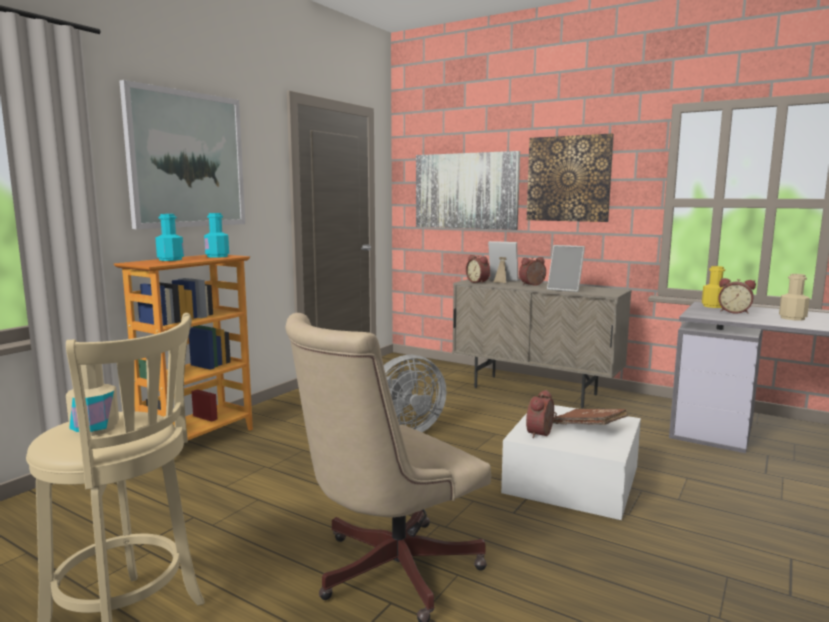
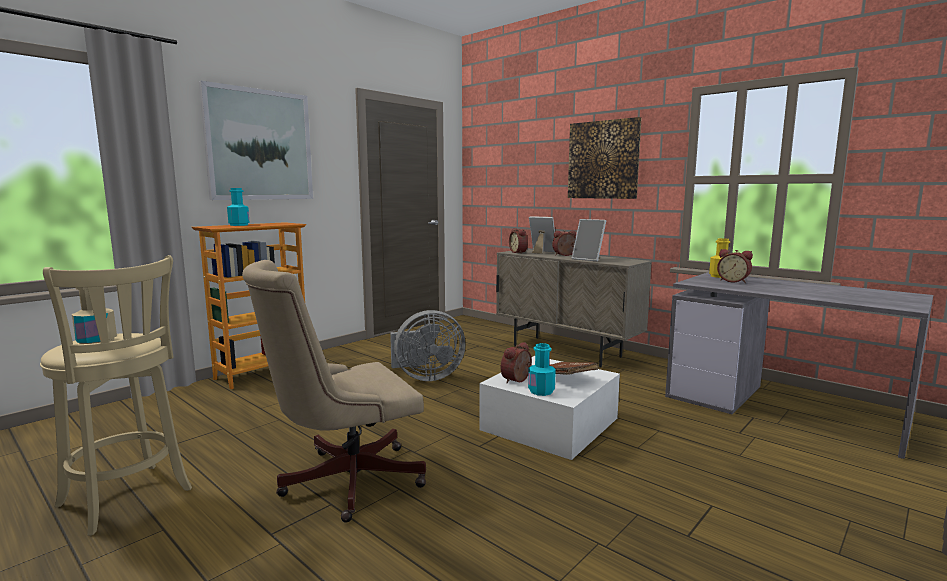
camera: 10 degrees right, 0 degrees up
turquoise bottle [204,213,229,258] -> turquoise bottle moved to [528,343,556,396]
picture [416,151,520,230] -> none
beige bottle [779,274,810,321] -> none

